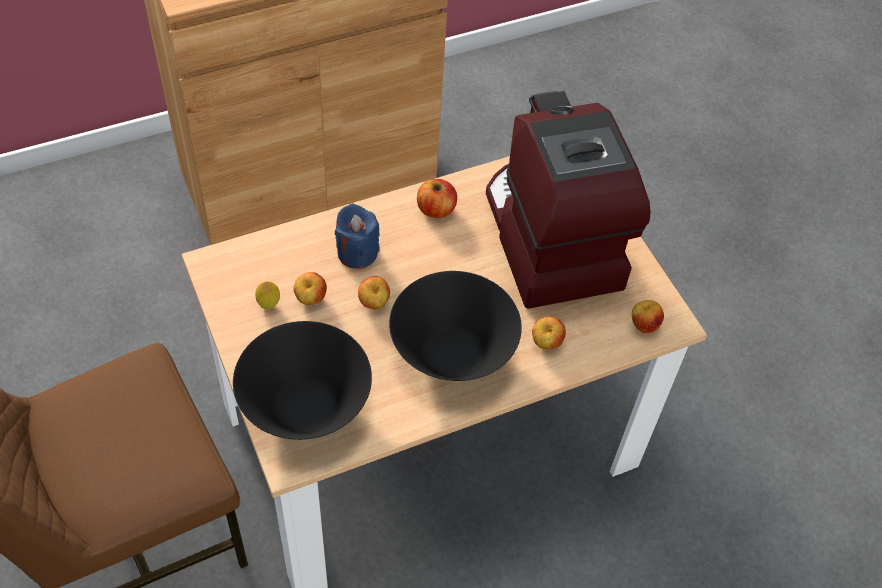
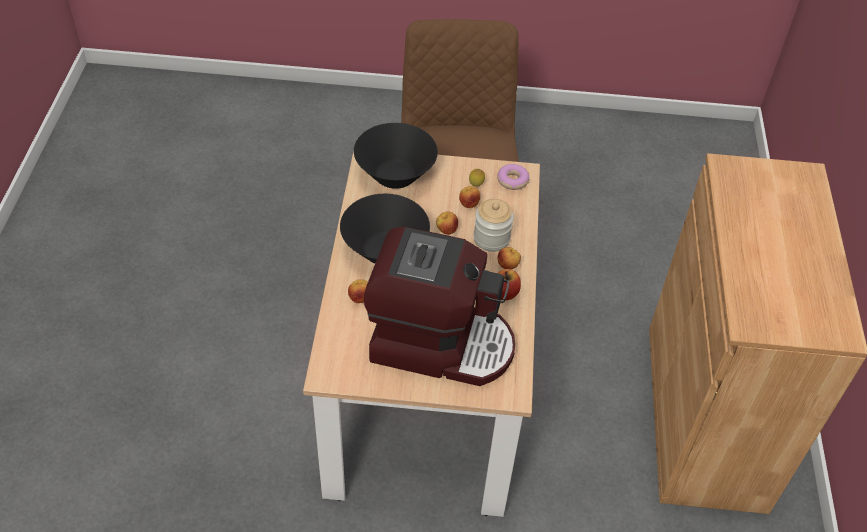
camera: 120 degrees right, 5 degrees down
blue candle [335,203,380,269] -> jar [474,199,514,252]
apple [632,300,664,333] -> apple moved to [498,247,521,269]
none -> donut [497,164,530,190]

